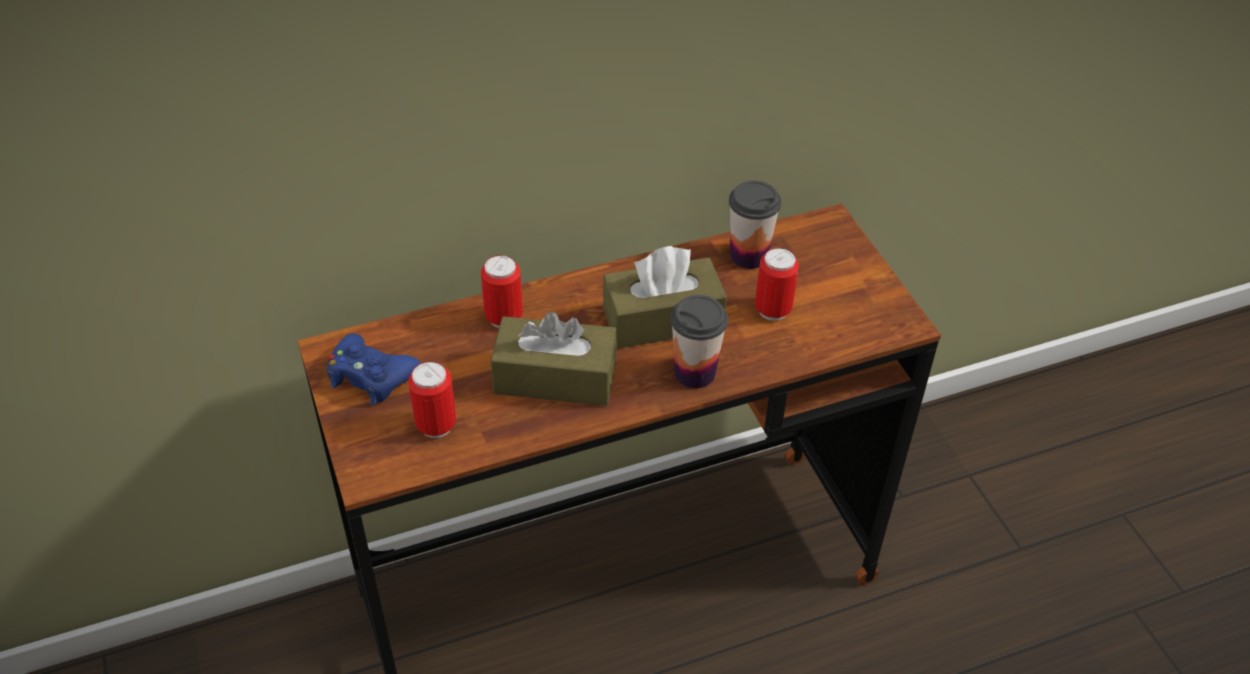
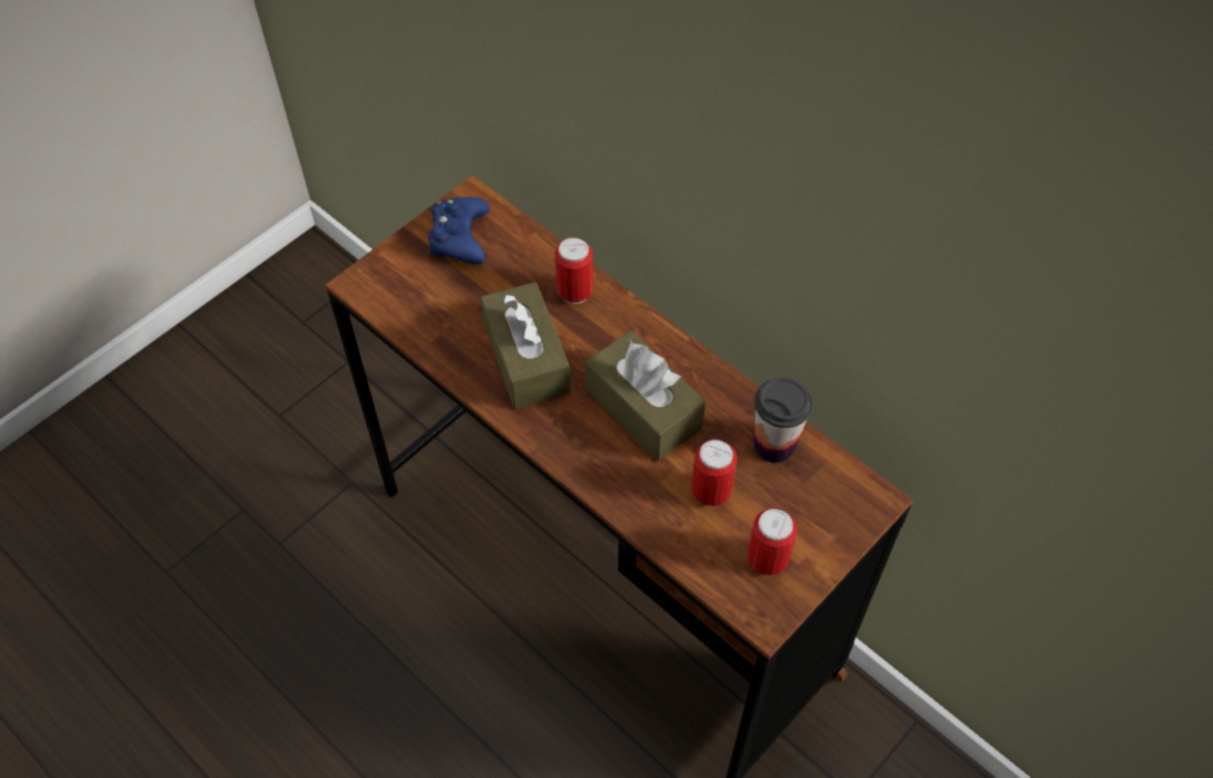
camera: 65 degrees right, 10 degrees up
can [408,361,456,438] -> can moved to [748,508,797,575]
cup [671,295,728,388] -> none

